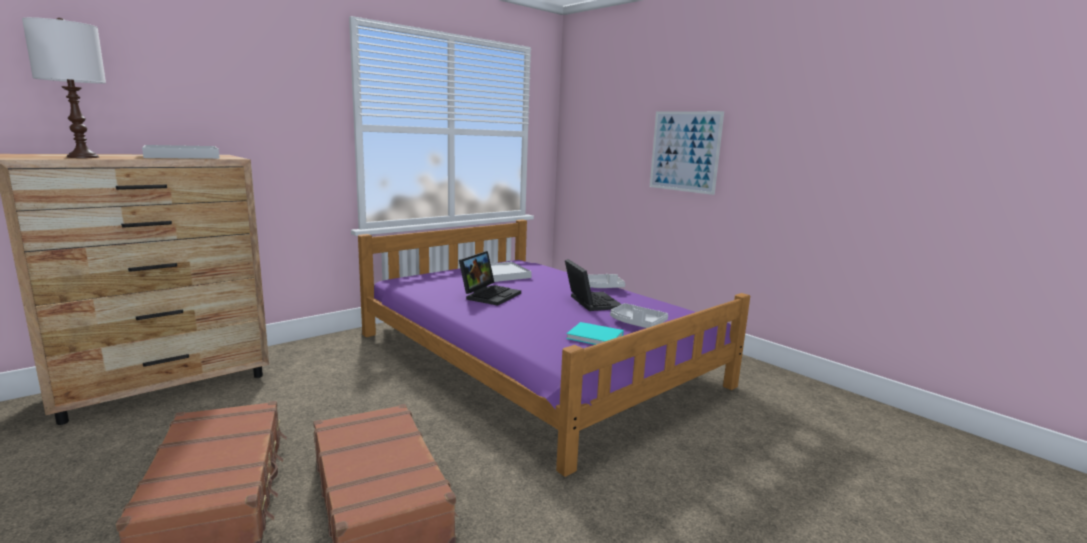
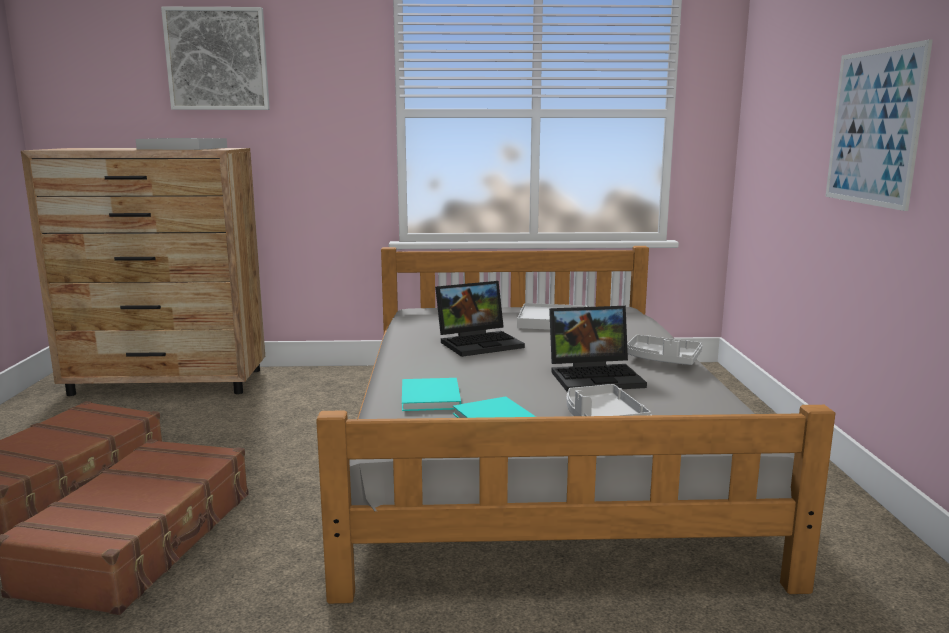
camera: 40 degrees right, 0 degrees up
white table lamp [22,17,106,158] -> none
purple bed [358,219,750,477] -> grey bed [316,246,836,604]
laptop [565,259,622,311] -> laptop turned 60 degrees clockwise [549,306,647,392]
none -> picture [161,7,270,110]
none -> turquoise book [402,378,461,411]

